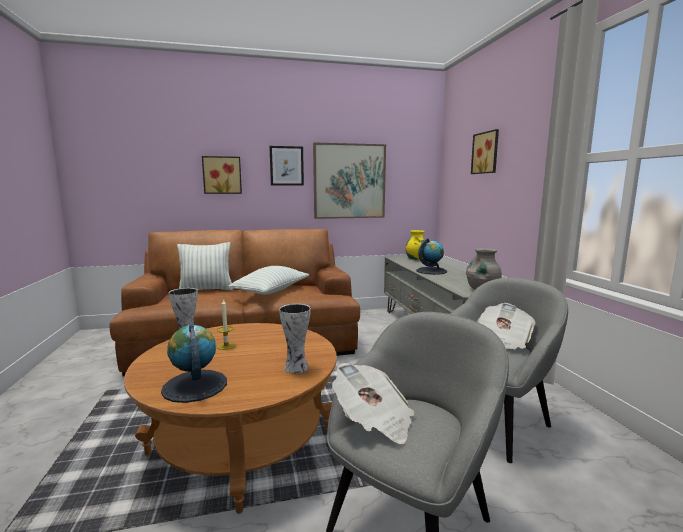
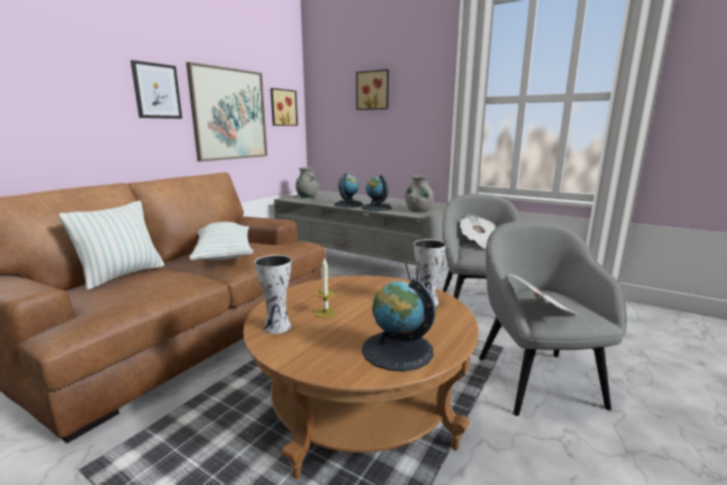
camera: 45 degrees left, 5 degrees up
picture [202,156,242,194] -> picture moved to [270,88,298,126]
yellow vase [406,230,425,260] -> grey vase [295,167,319,198]
none -> globe [361,175,392,211]

